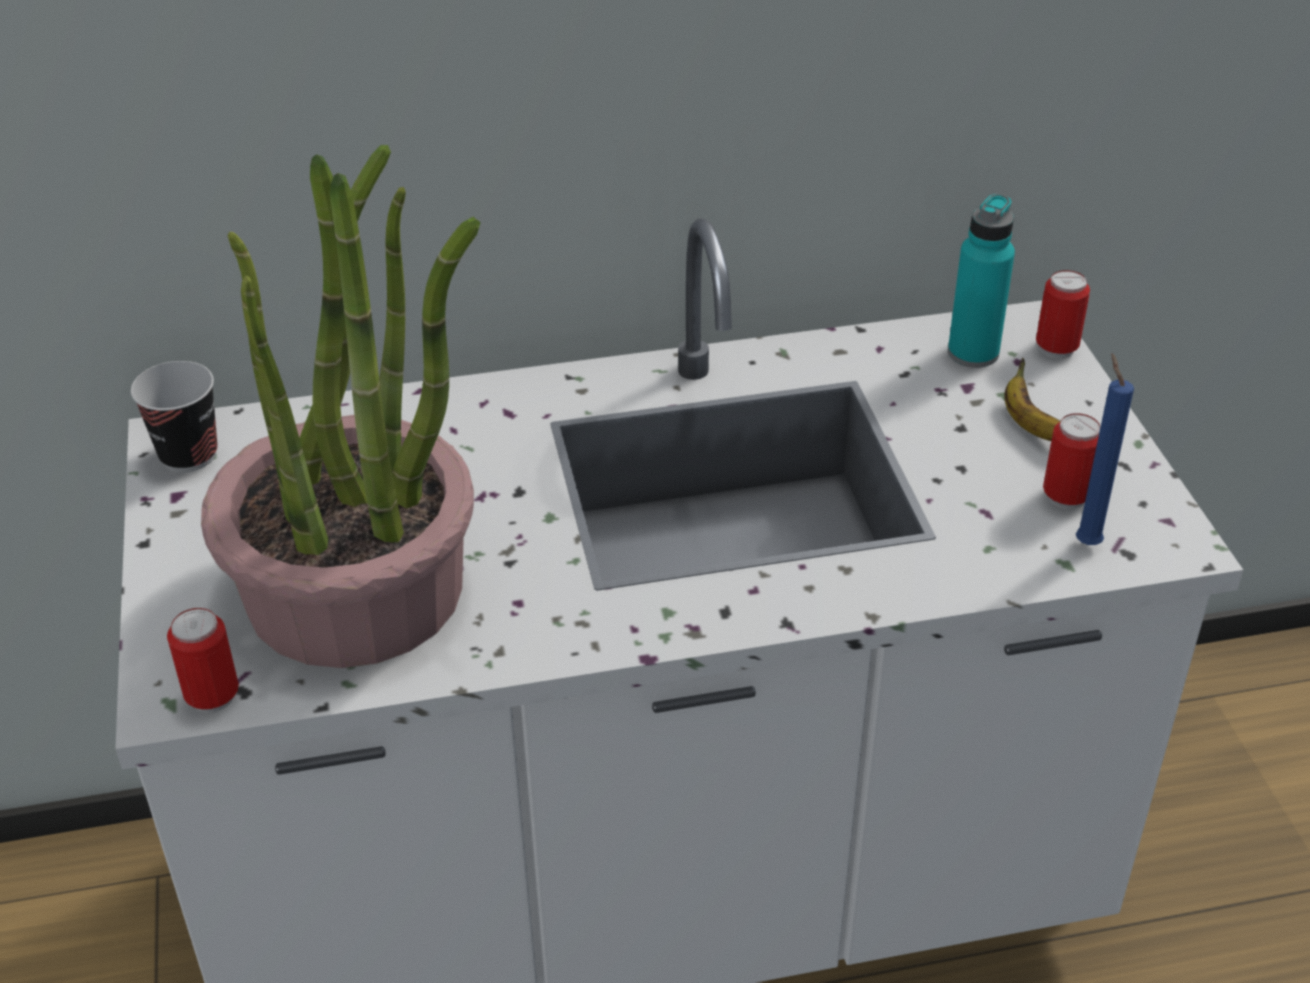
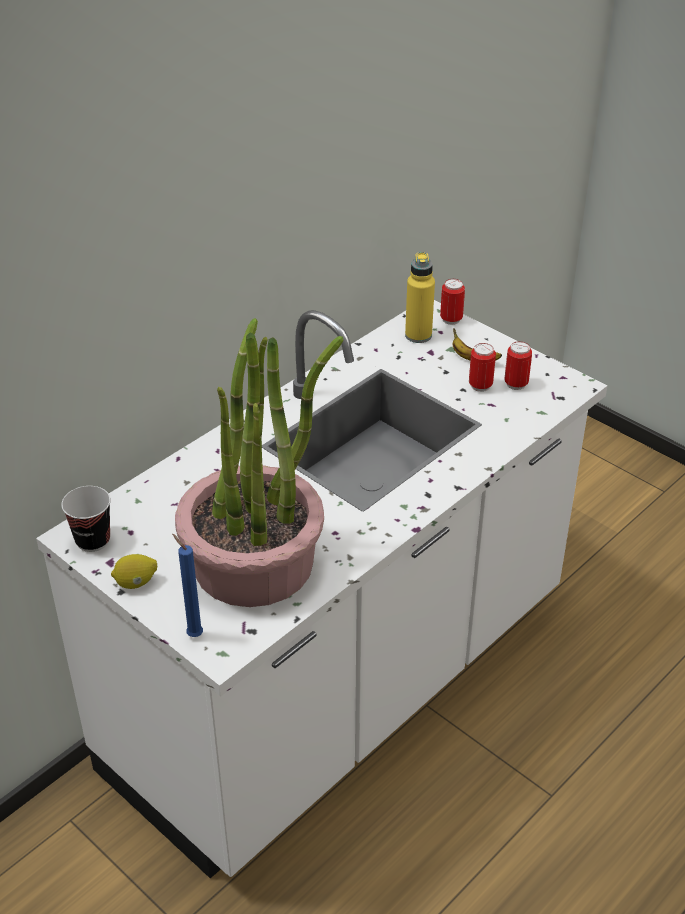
camera: 35 degrees left, 0 degrees up
can [167,608,239,713] -> can moved to [469,343,496,392]
turquoise bottle [948,194,1015,368] -> yellow bottle [405,252,435,343]
blue candle [1076,353,1134,545] -> blue candle moved to [172,534,203,637]
none -> lemon [111,554,157,589]

